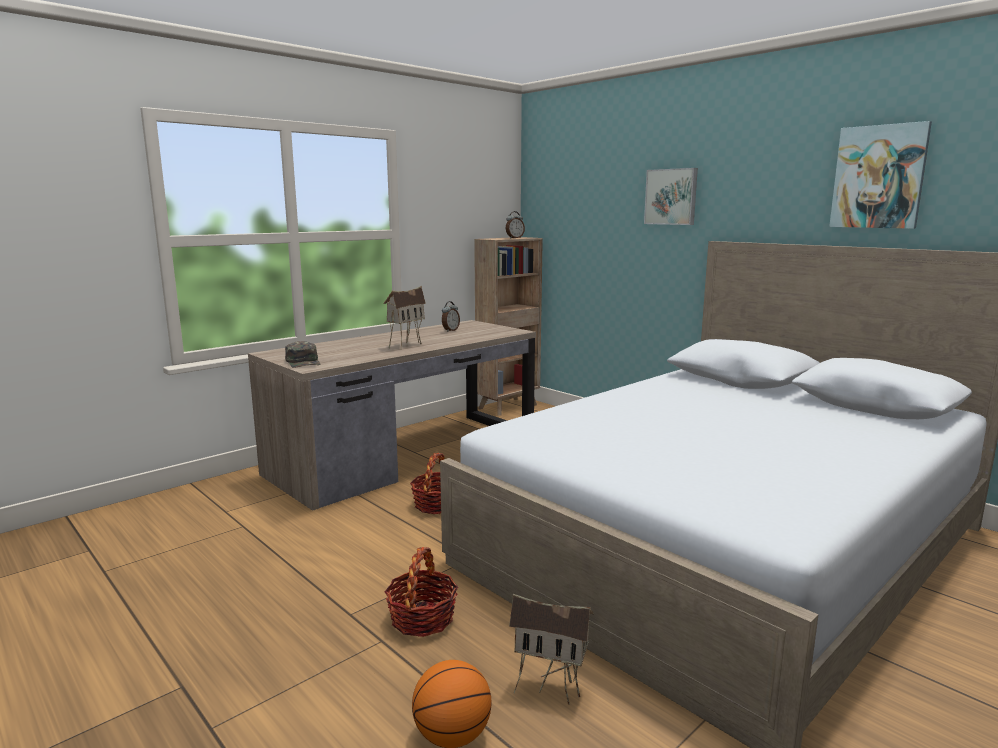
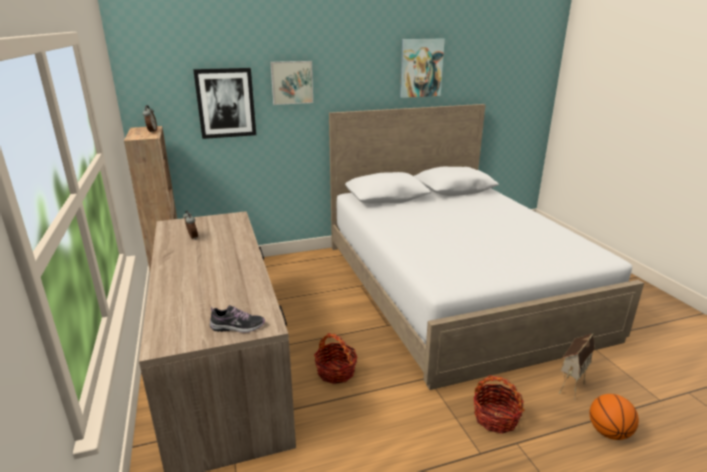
camera: 65 degrees left, 10 degrees up
green cap [285,341,321,368] -> shoe [210,305,265,333]
toy house [383,286,426,350] -> none
none -> picture [193,68,256,139]

